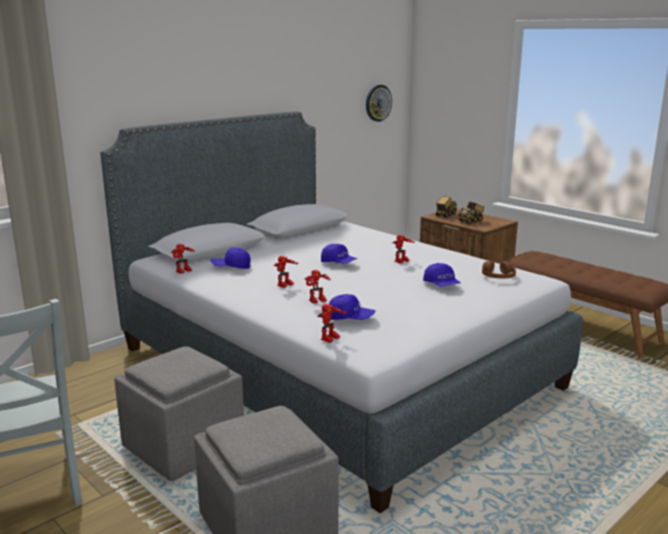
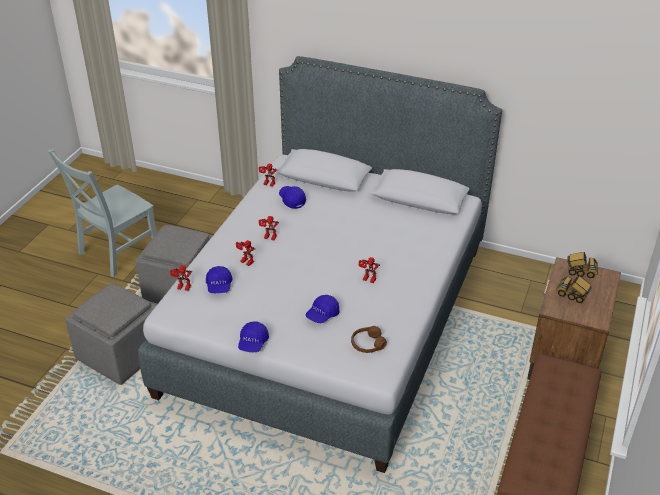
camera: 65 degrees right, 20 degrees up
blue cap [321,244,357,264] -> blue cap moved to [238,321,269,352]
wall clock [366,85,392,122] -> none

